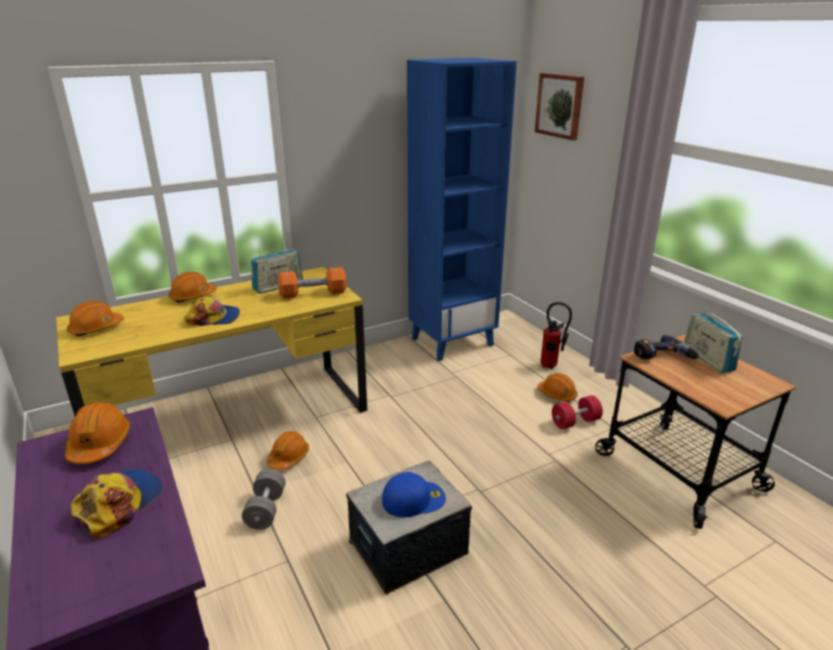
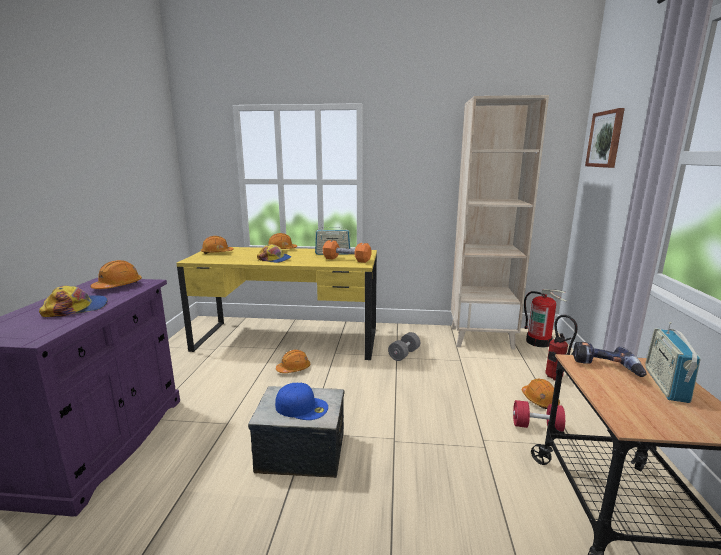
camera: 35 degrees right, 10 degrees down
grey dumbbell [242,469,285,530] -> grey dumbbell moved to [388,332,420,361]
blue bookcase [407,58,517,361] -> beige bookcase [451,95,549,350]
none -> fire extinguisher [524,289,567,348]

